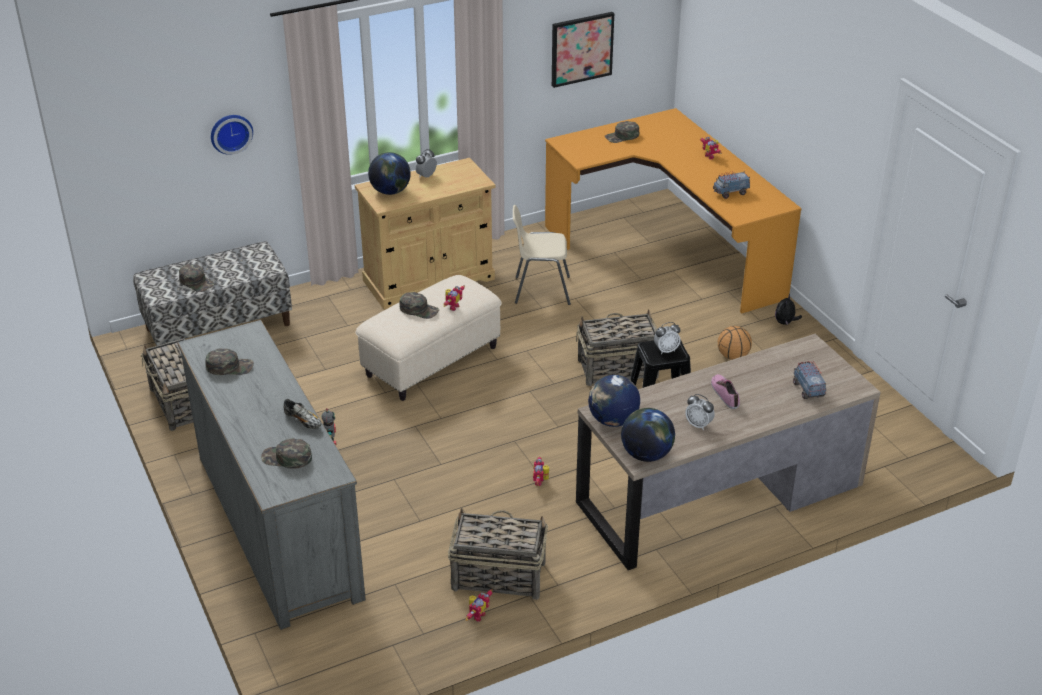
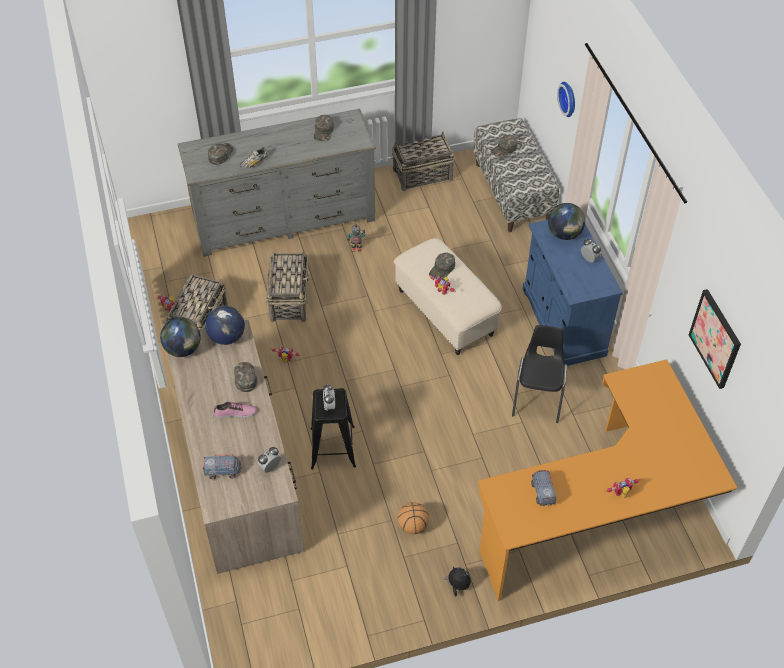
camera: 100 degrees right, 15 degrees up
beige cabinet [355,158,496,310] -> blue cabinet [522,220,623,366]
beige chair [513,205,571,305] -> black chair [512,325,567,423]
basket [576,310,659,386] -> basket moved to [266,250,310,322]
green cap [605,121,639,143] -> green cap moved to [234,362,257,392]
alarm clock [685,394,715,430] -> alarm clock moved to [258,447,281,473]

